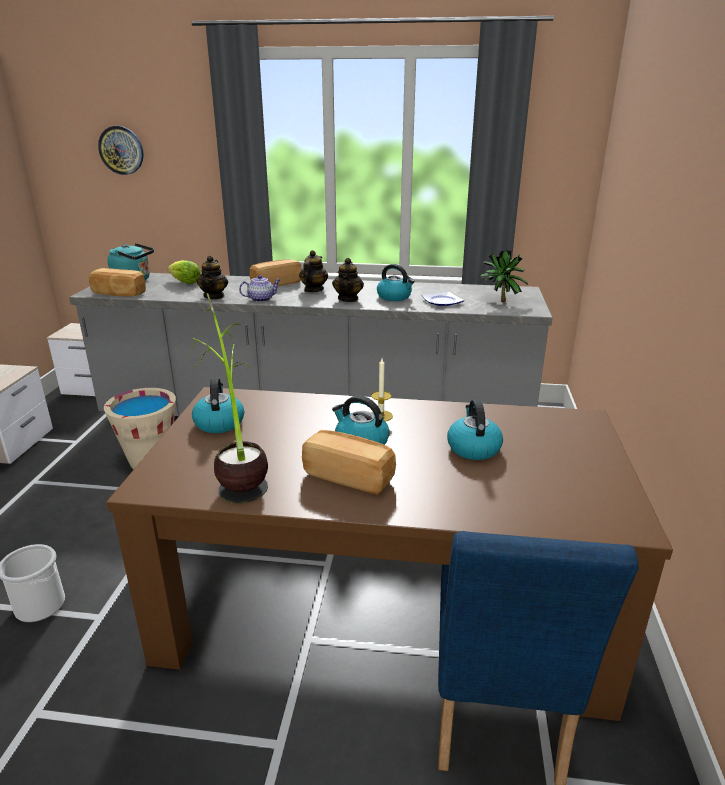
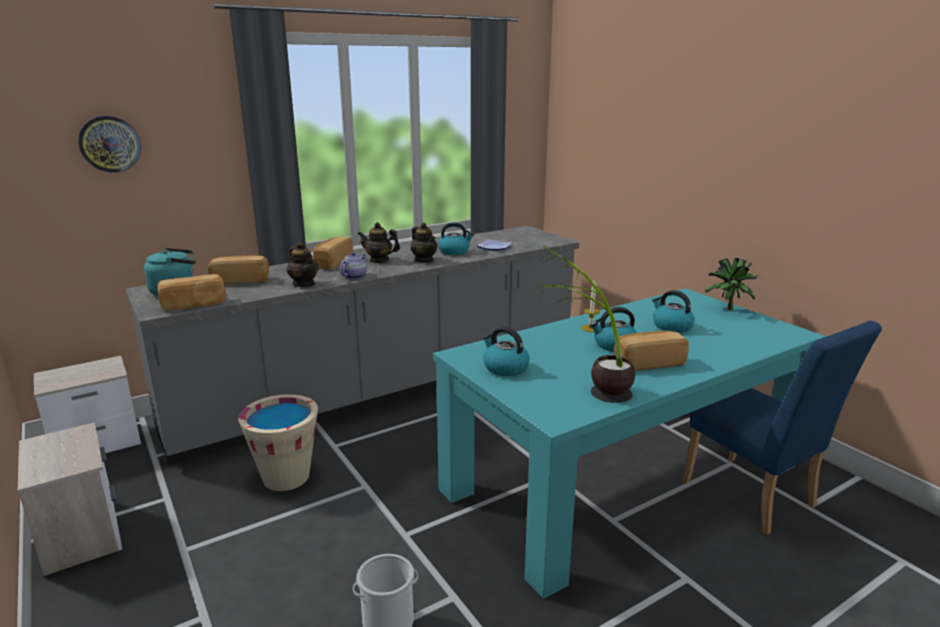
camera: 40 degrees left, 5 degrees down
brown dining table [106,387,673,721] -> turquoise dining table [433,288,826,599]
lettuce [167,260,201,284] -> bread [208,255,269,285]
teapot [299,250,328,292] -> teapot turned 60 degrees counterclockwise [358,222,400,263]
potted plant [480,250,528,302] -> potted plant moved to [705,258,757,310]

